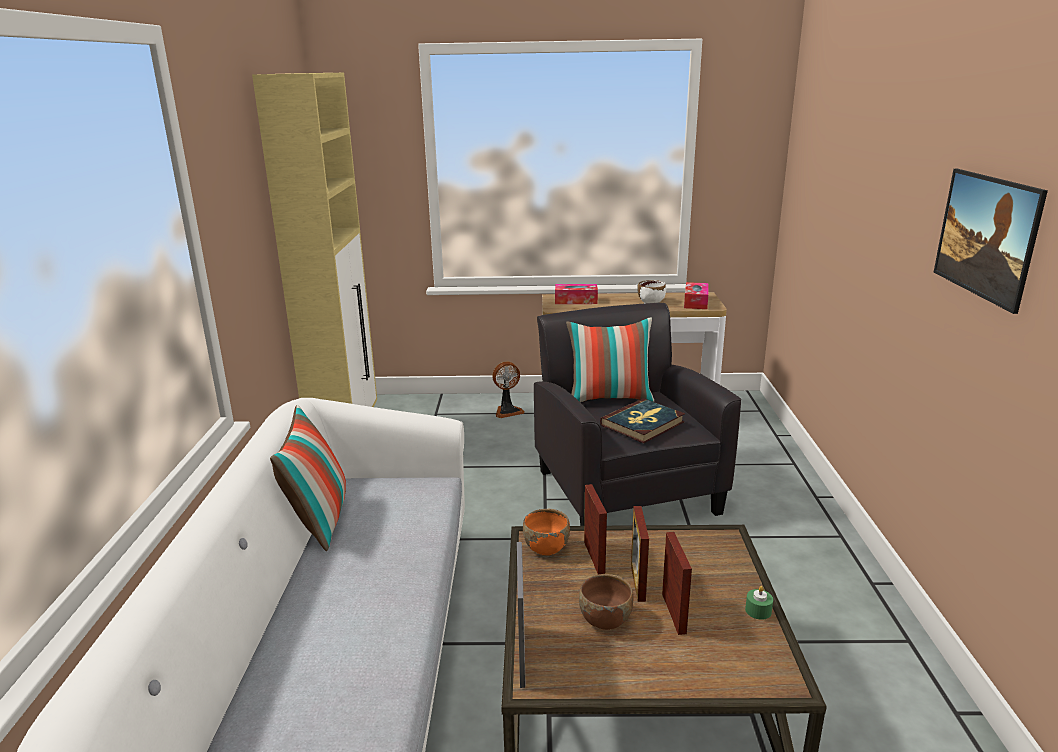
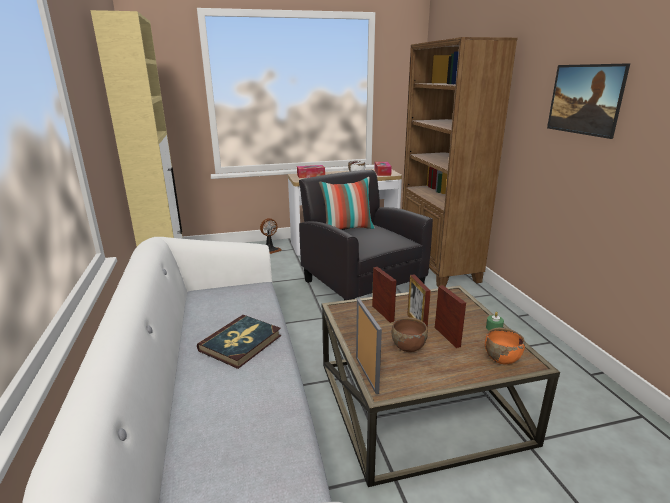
camera: 15 degrees left, 0 degrees up
pillow [270,405,346,551] -> none
orange bowl [523,509,570,555] -> orange bowl moved to [485,328,525,364]
book [600,398,685,444] -> book moved to [197,315,281,369]
none -> brown bookcase [402,37,518,287]

